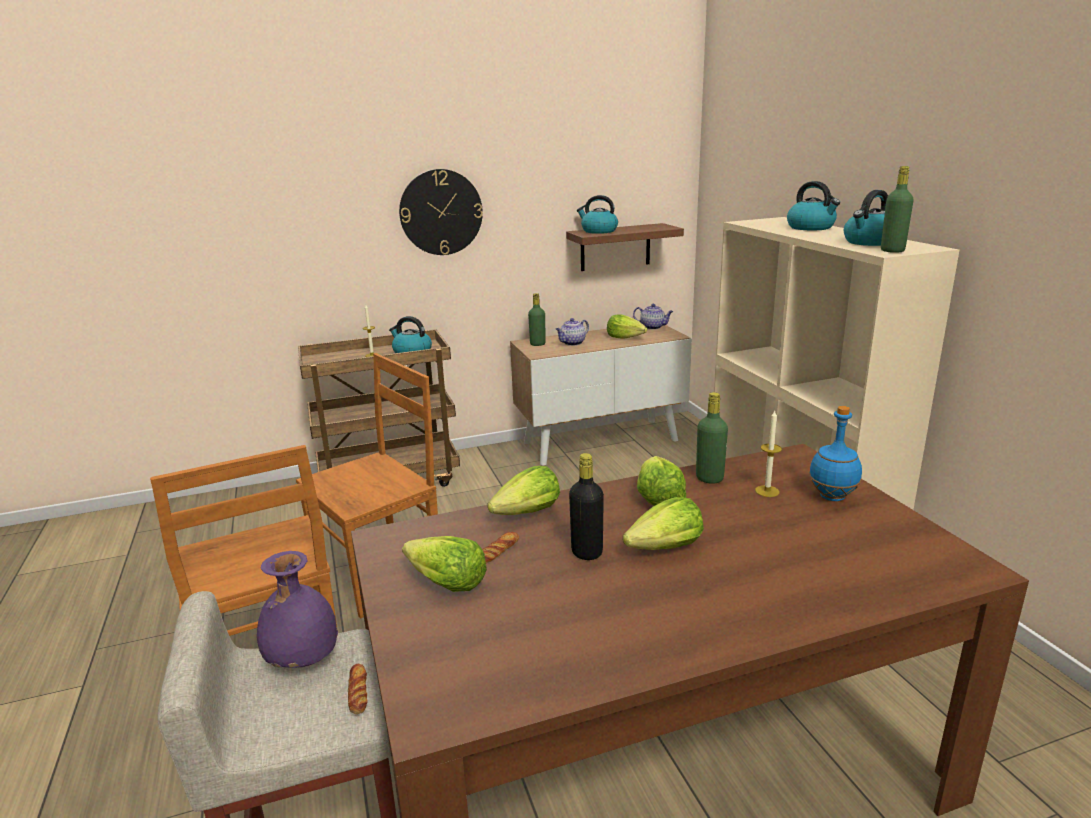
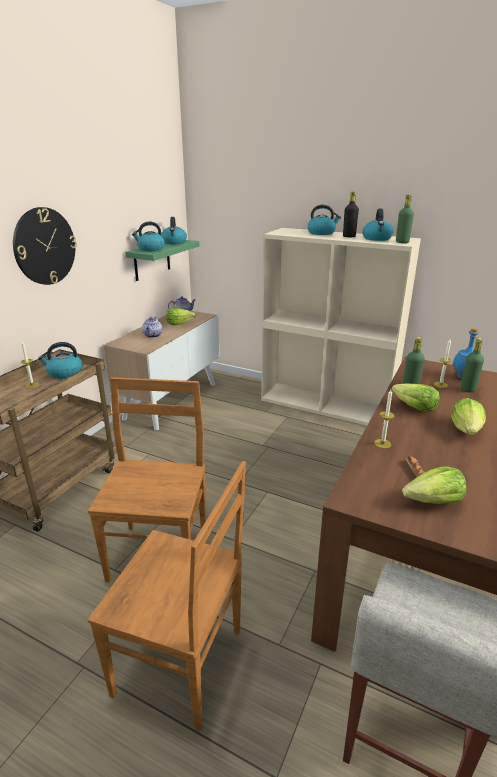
camera: 45 degrees left, 5 degrees up
purple vase [257,551,338,668] -> none
bread [348,664,368,714] -> none
lettuce [487,466,560,515] -> candle [374,390,395,448]
green bottle [528,293,546,346] -> green bottle moved to [461,338,484,393]
brown shelf [566,223,684,271] -> green shelf [125,240,199,281]
black bottle [569,453,604,560] -> black bottle moved to [343,192,359,238]
none -> kettle [161,217,187,244]

